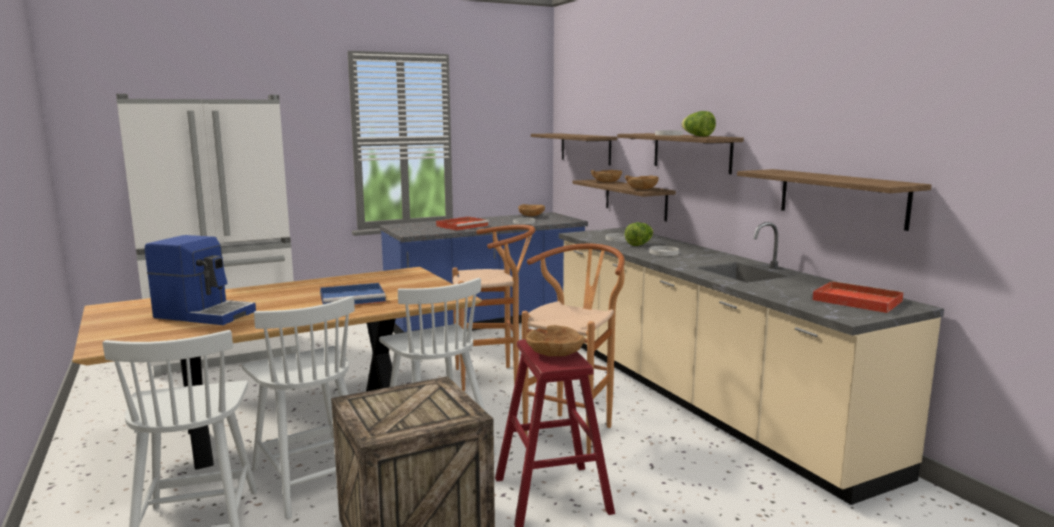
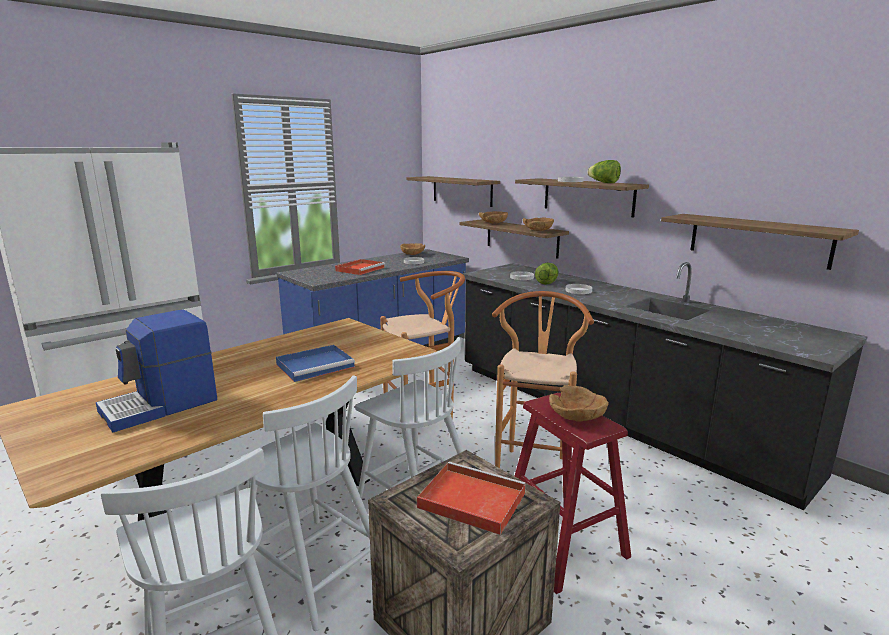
camera: 15 degrees left, 5 degrees up
coffee machine [145,235,256,325] -> coffee machine turned 135 degrees clockwise [96,310,217,432]
beige counter [559,222,944,505] -> black counter [463,262,868,510]
red tray [812,281,904,313] -> red tray moved to [417,462,526,535]

